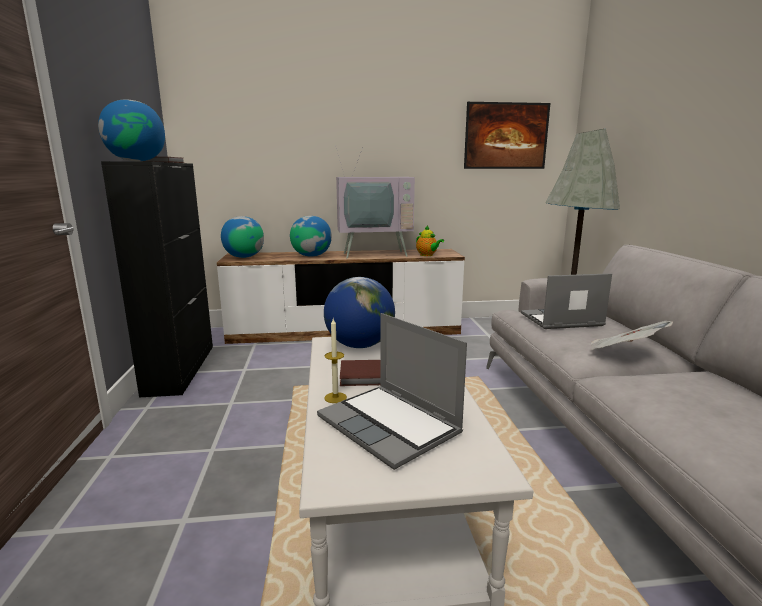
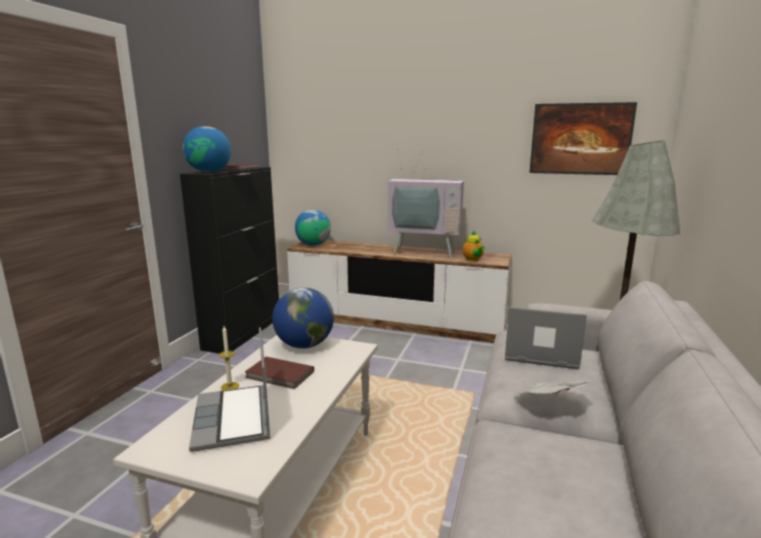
camera: 25 degrees right, 0 degrees up
globe [290,216,332,257] -> none

